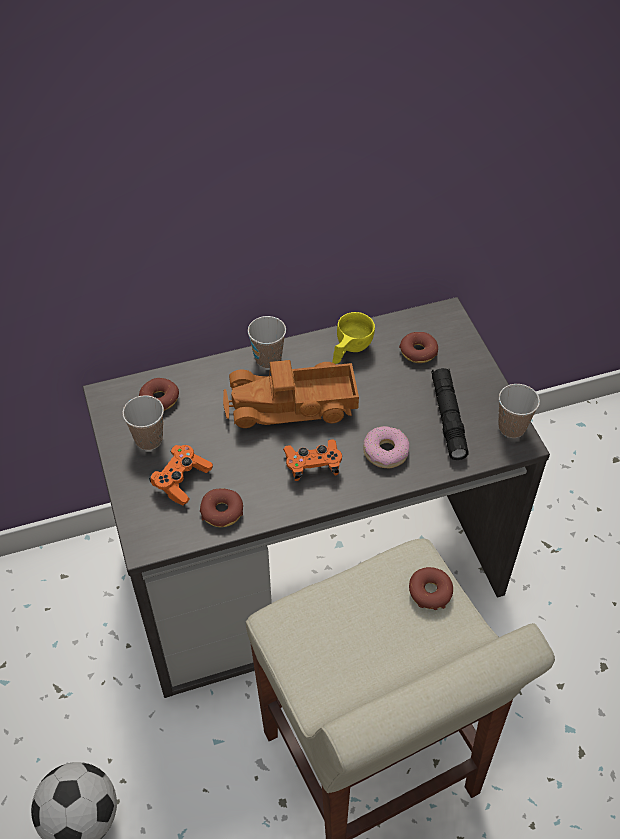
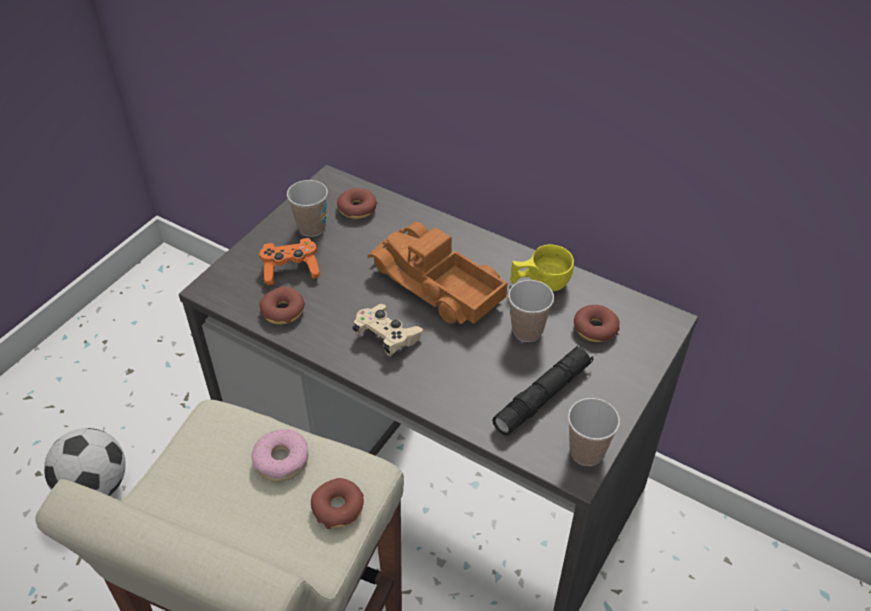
camera: 50 degrees right, 5 degrees down
cup [248,316,286,369] -> cup moved to [508,280,554,342]
orange game controller [283,439,342,481] -> beige game controller [353,304,424,357]
donut [363,426,409,468] -> donut moved to [252,429,308,482]

